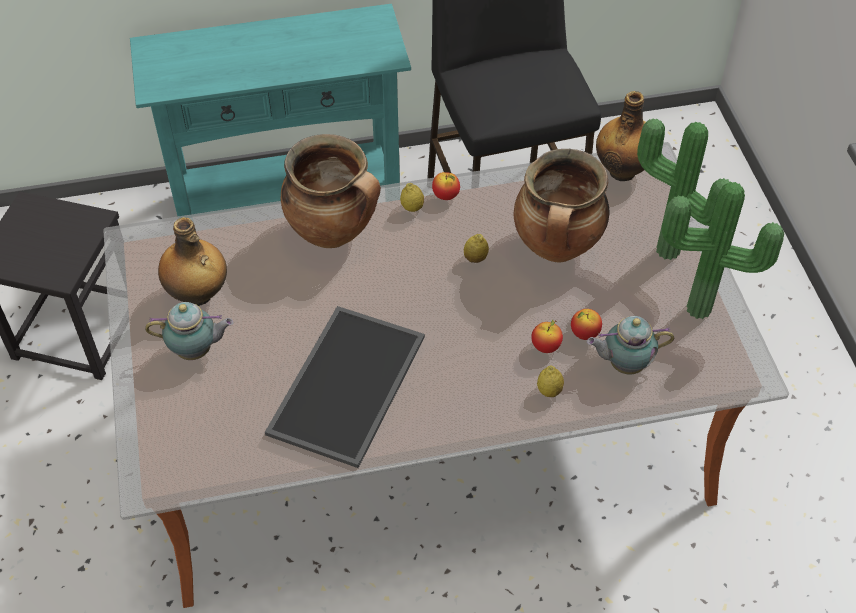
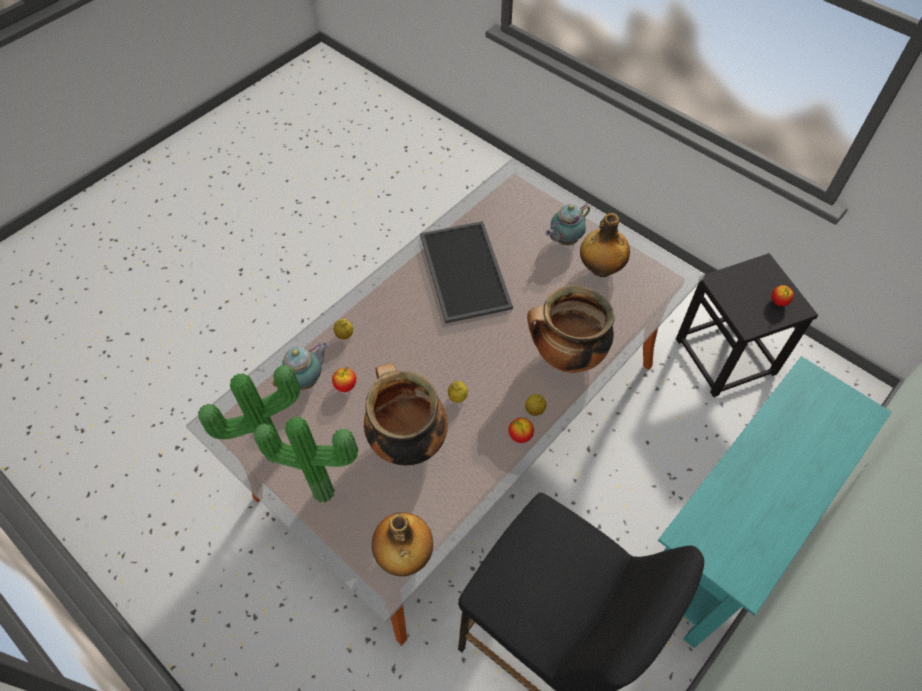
camera: 145 degrees right, 5 degrees up
apple [531,319,563,353] -> apple moved to [771,285,794,306]

